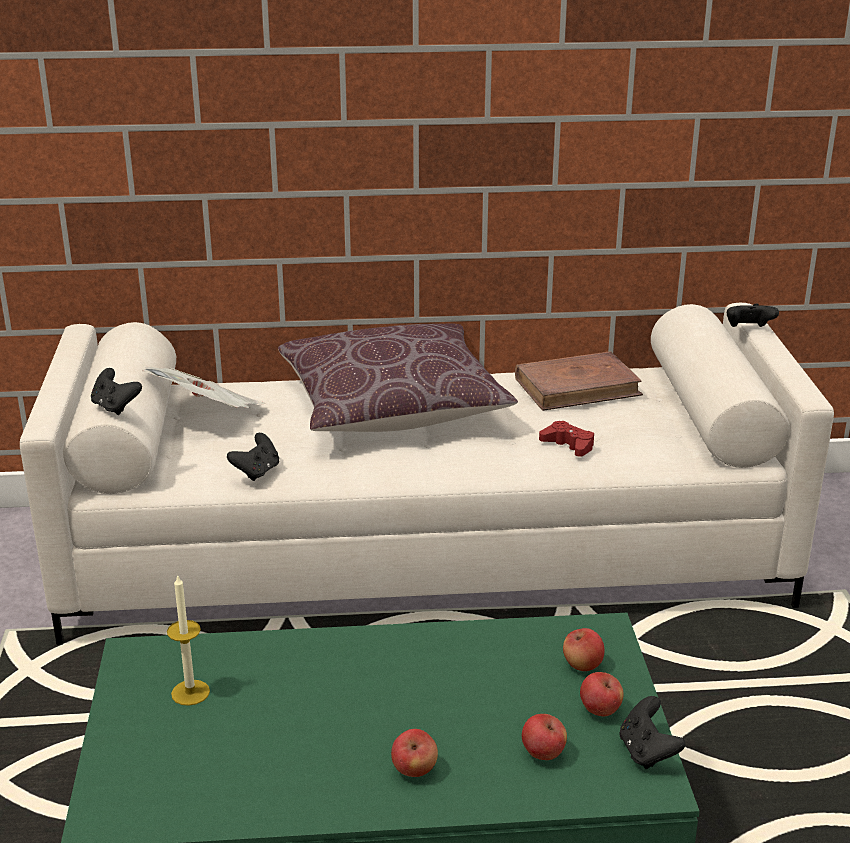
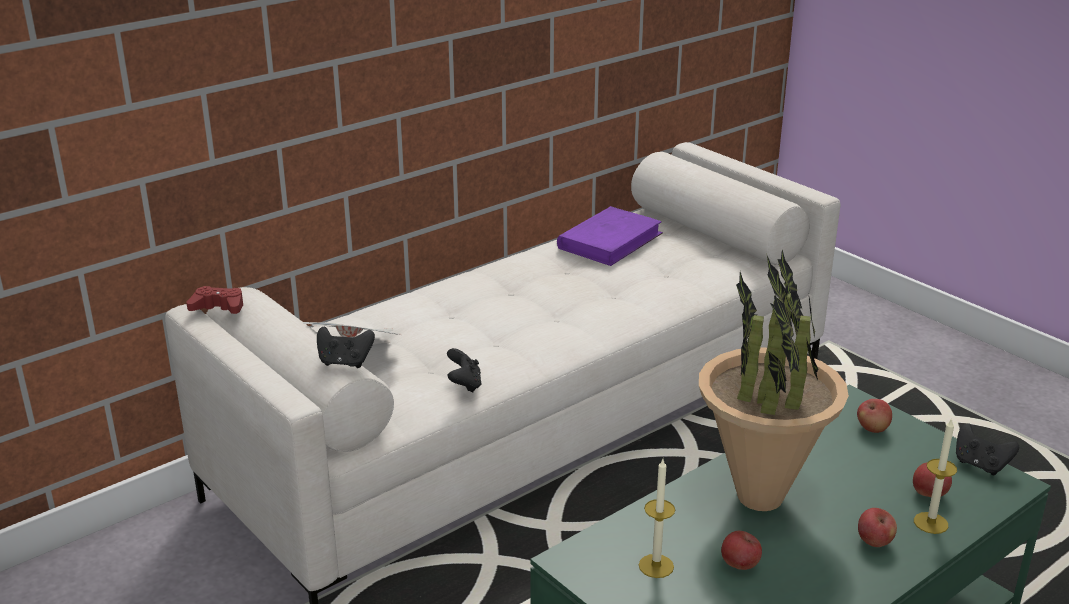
camera: 35 degrees left, 0 degrees up
brown pillow [278,323,518,432] -> none
brown book [515,351,643,411] -> purple book [557,206,663,266]
red game controller [539,421,594,457] -> red game controller moved to [186,286,243,314]
apple [580,672,624,716] -> apple moved to [721,531,762,570]
black game controller [727,303,779,327] -> none
none -> potted plant [699,250,849,511]
none -> candle [914,418,957,534]

